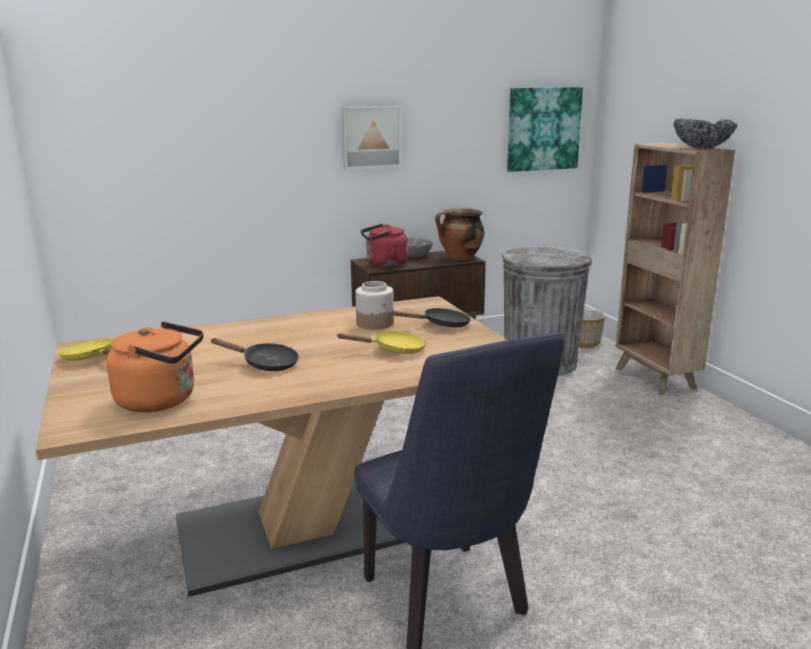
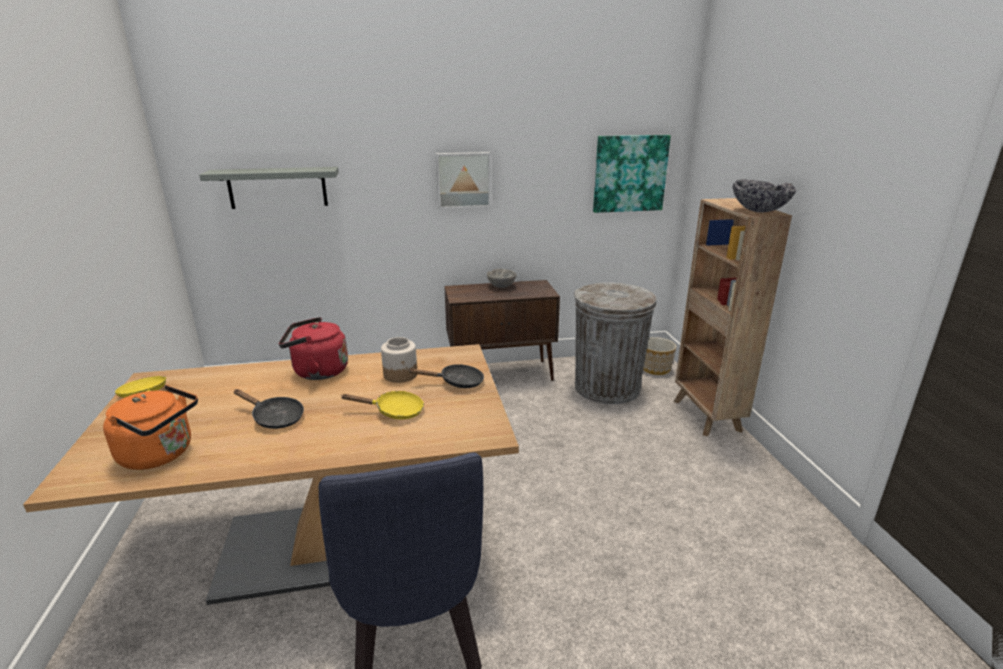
camera: 10 degrees right, 5 degrees up
red kettle [361,224,408,268] -> red kettle moved to [279,317,348,380]
cooking pot [435,208,484,260] -> none
none -> grey shelf [199,167,339,209]

